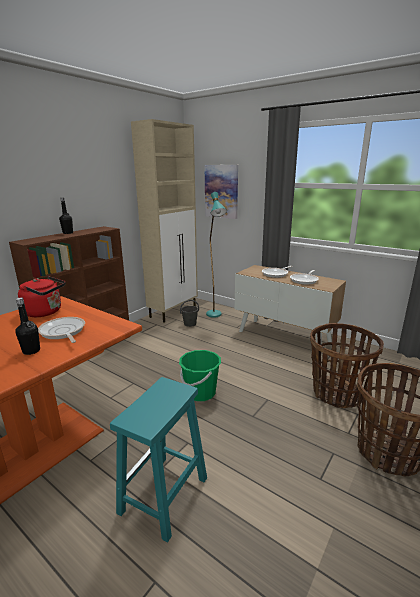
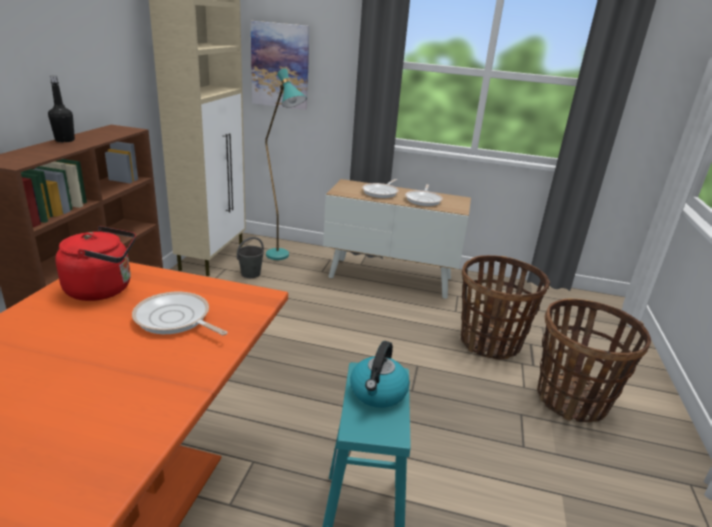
camera: 25 degrees left, 5 degrees up
black bottle [15,298,40,355] -> none
green bucket [179,350,221,401] -> none
none -> kettle [350,341,410,408]

